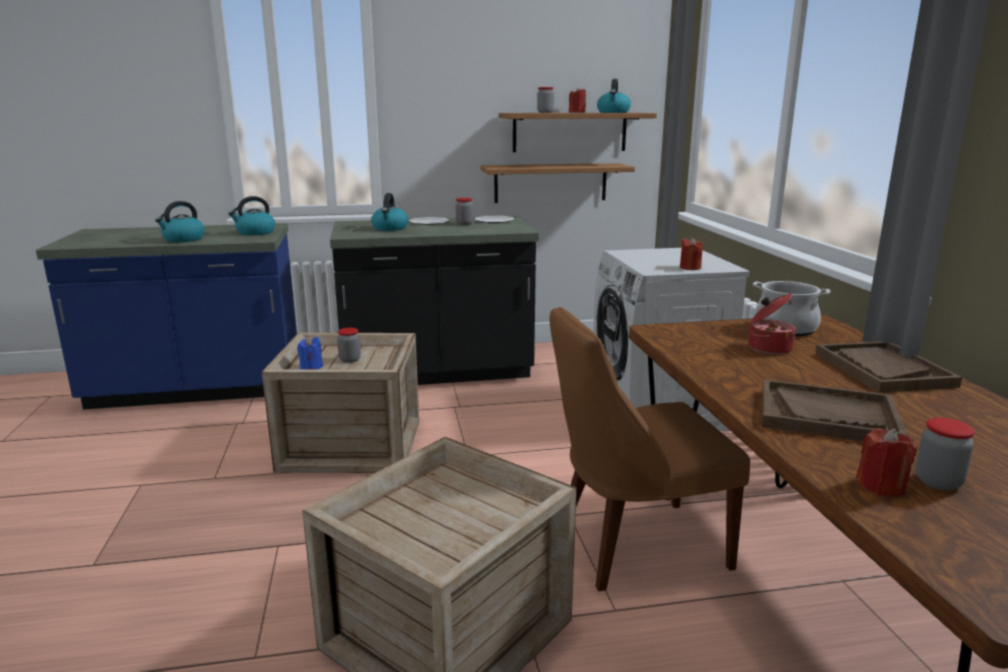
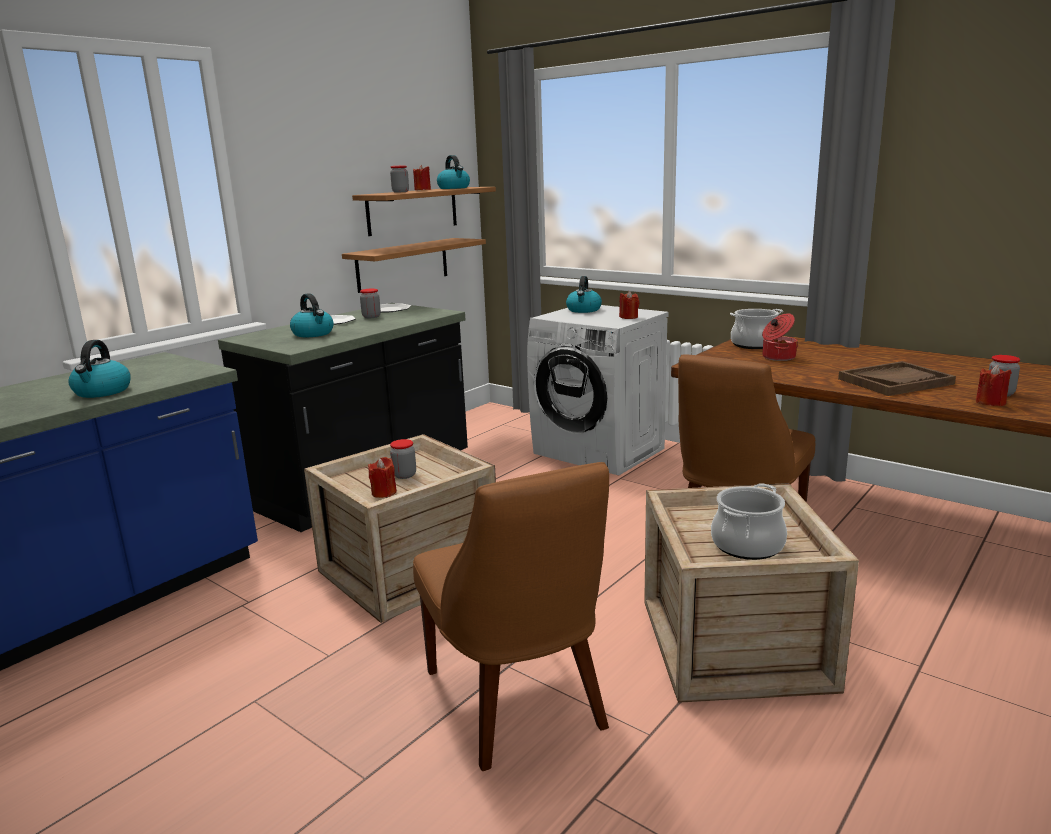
camera: 40 degrees left, 0 degrees up
kettle [228,196,275,235] -> kettle moved to [566,276,602,313]
blue candle [297,336,323,369] -> red candle [368,457,397,498]
brown tray [815,341,962,393] -> none
none -> brown chair [413,462,609,771]
none -> cooking pot [711,483,787,560]

